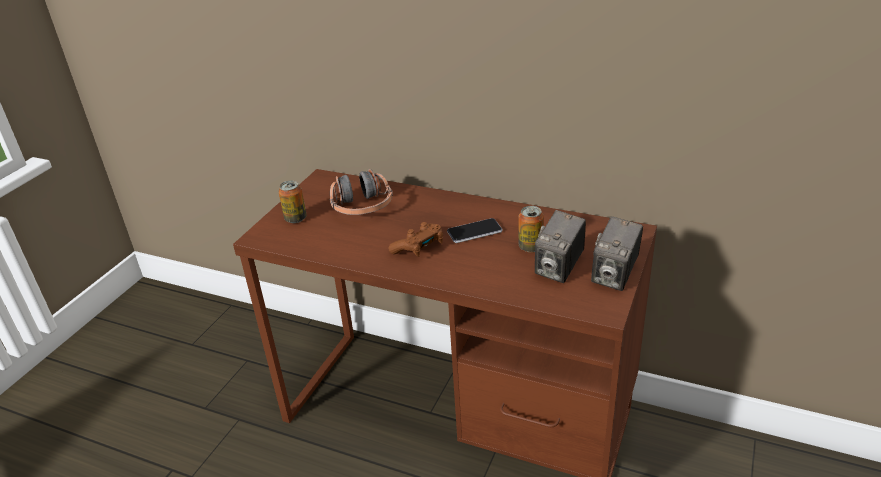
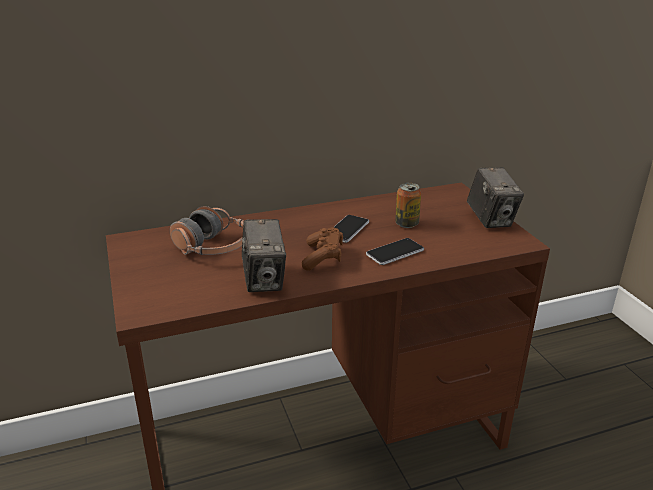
camera: 45 degrees left, 5 degrees down
can [279,181,307,223] -> none
camera [535,210,586,283] -> camera moved to [242,219,286,292]
none -> phone [366,238,424,265]

